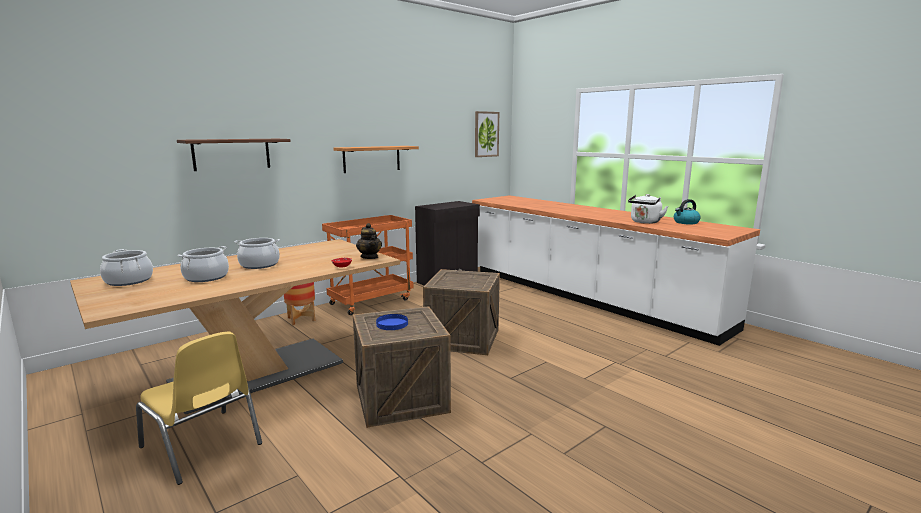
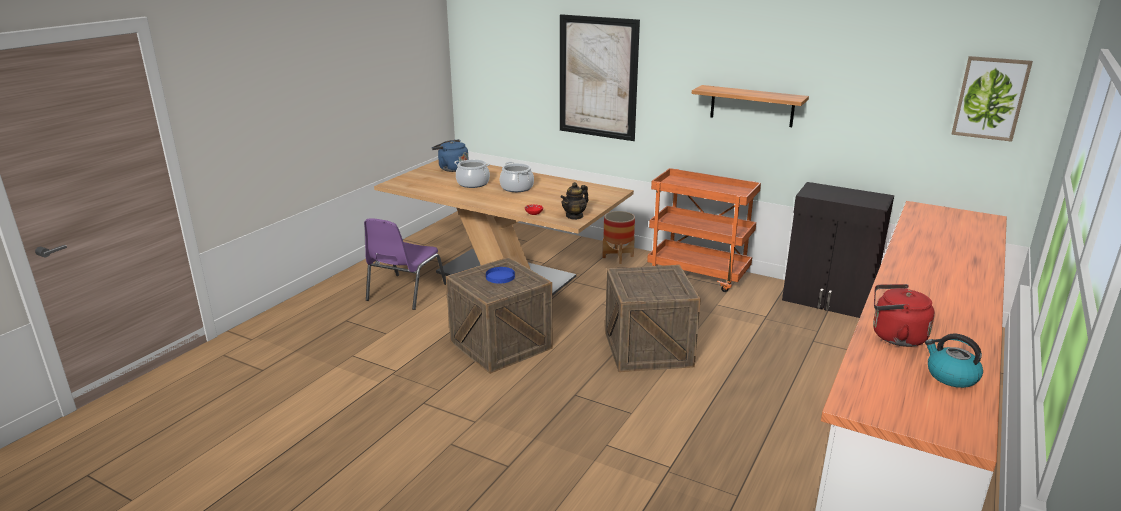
camera: 70 degrees right, 10 degrees up
cooking pot [100,249,153,286] -> blue kettle [432,139,469,172]
yellow chair [136,332,262,485] -> purple chair [364,218,446,310]
brown shelf [177,139,291,171] -> picture [560,14,640,141]
white kettle [628,194,668,224] -> red kettle [873,284,935,347]

